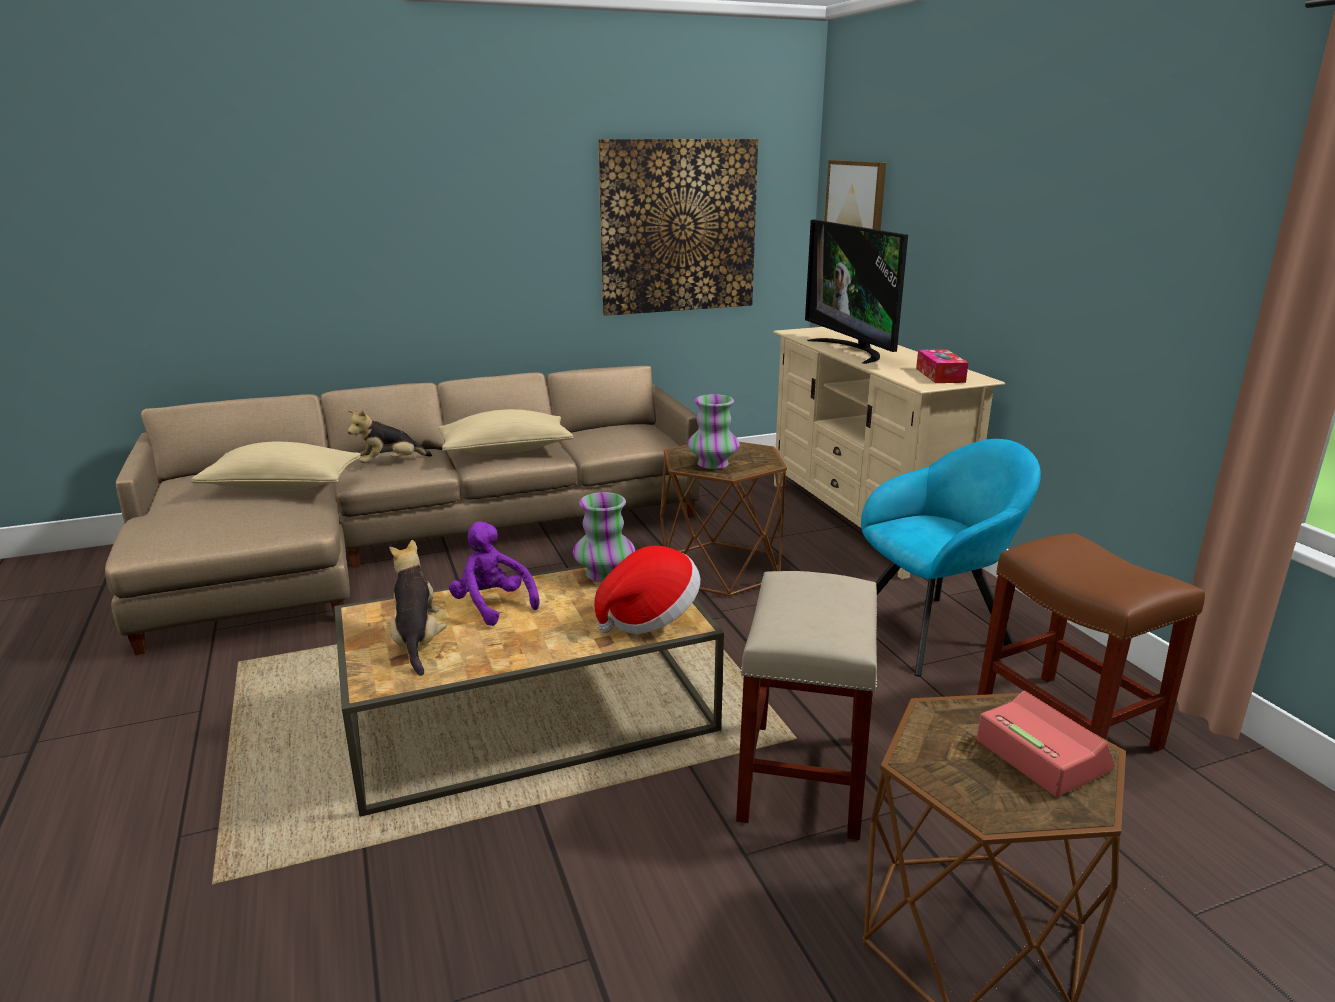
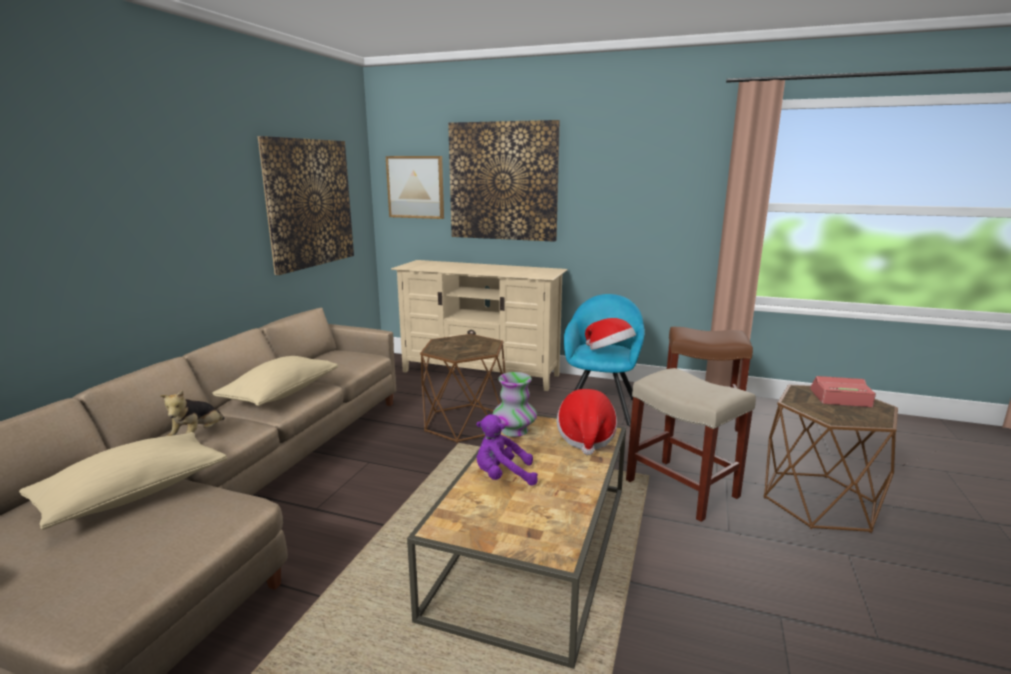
camera: 50 degrees left, 5 degrees down
plush toy [389,540,447,676] -> none
vase [687,394,740,469] -> none
television [805,220,908,364] -> none
tissue box [916,349,968,383] -> none
none -> picture [448,120,560,242]
none -> hat [585,318,636,350]

